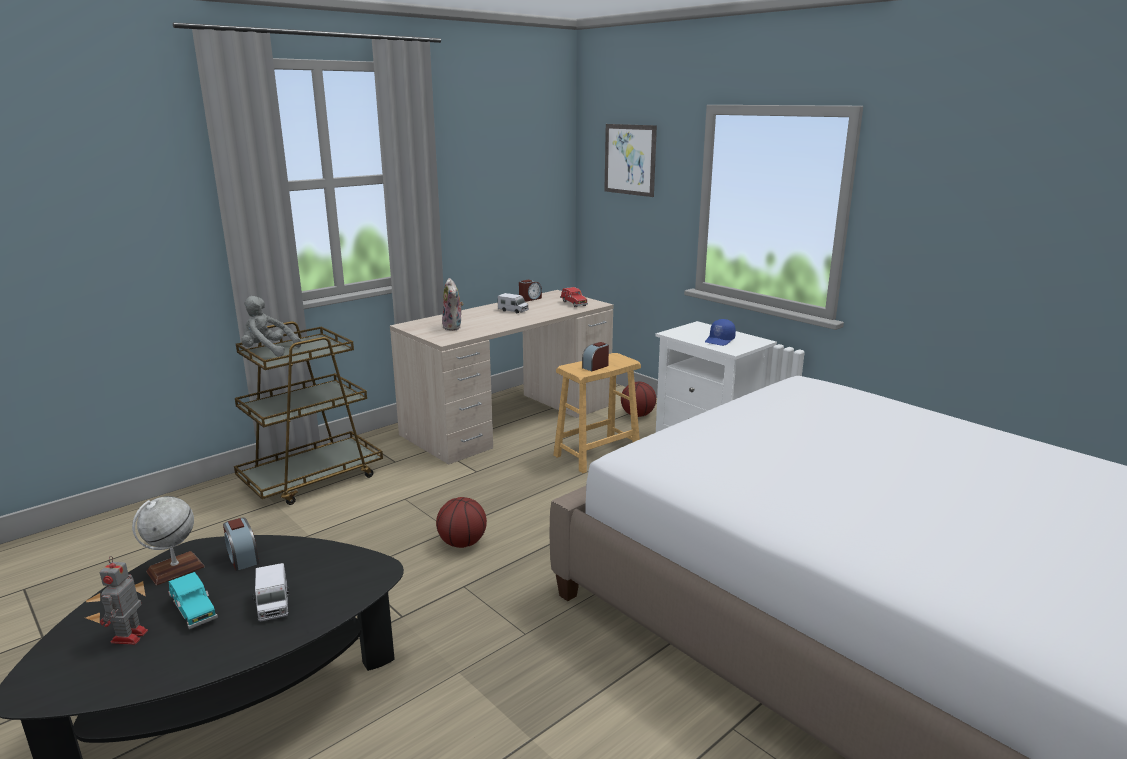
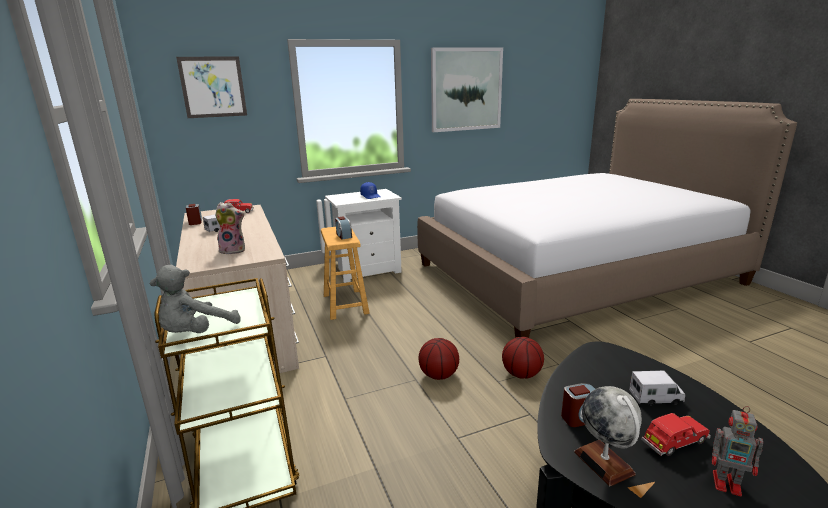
camera: 70 degrees left, 0 degrees up
turquoise toy car [168,572,218,629] -> red toy car [641,413,711,456]
basketball [621,381,656,417] -> basketball moved to [502,337,544,379]
none -> picture [431,48,503,132]

